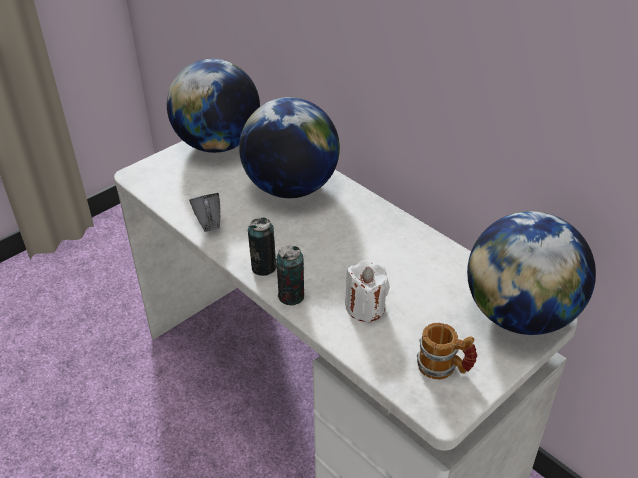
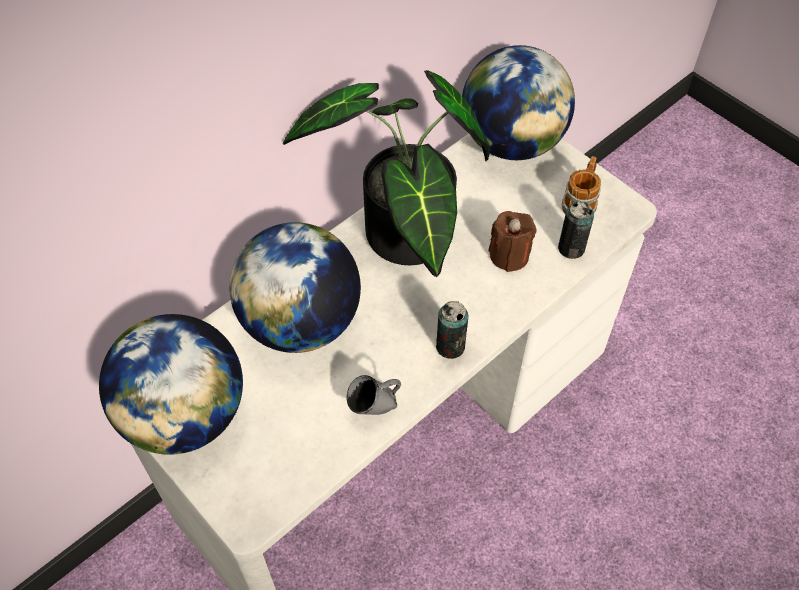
camera: 90 degrees left, 15 degrees up
can [276,245,304,305] -> can moved to [558,201,594,259]
white candle [345,260,390,322] -> brown candle [488,211,537,272]
none -> potted plant [283,70,490,277]

